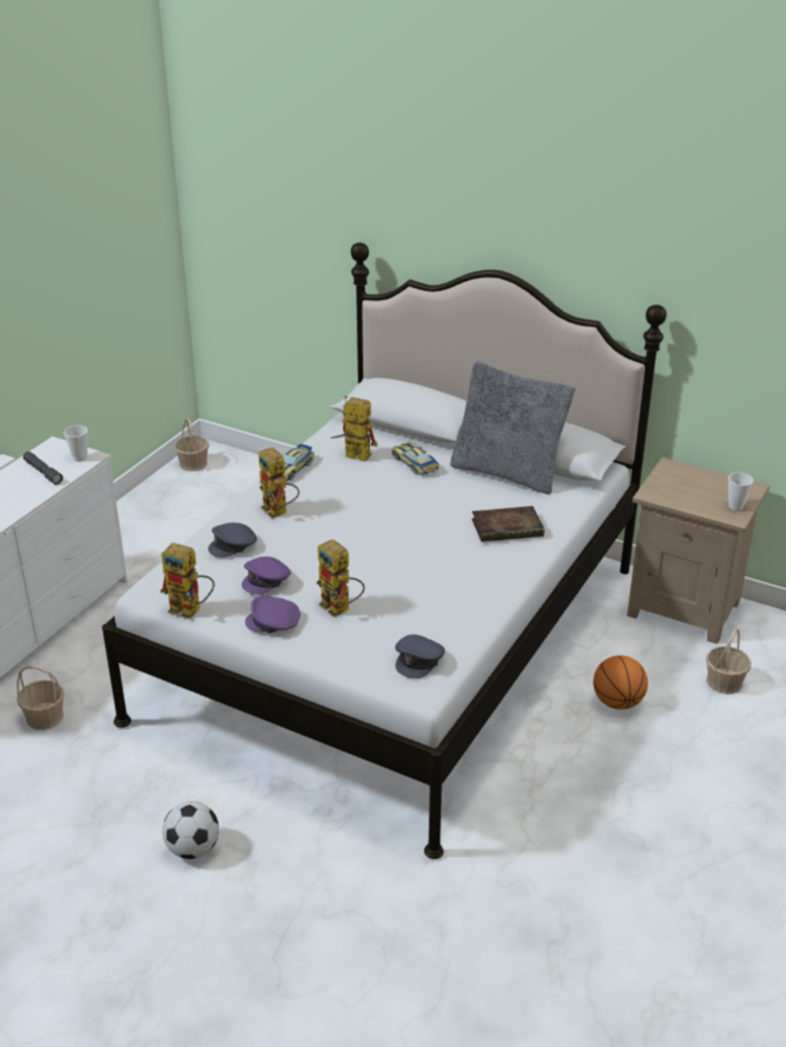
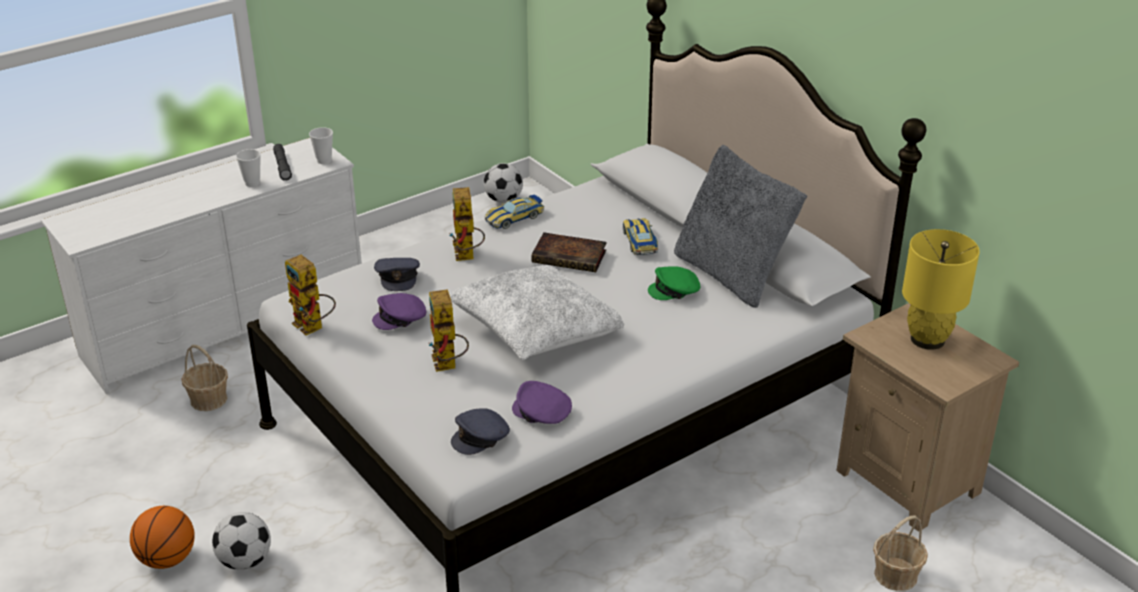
camera: 25 degrees right, 0 degrees up
basket [174,418,209,471] -> football [484,163,523,203]
grey cap [208,523,257,558] -> grey cap turned 90 degrees counterclockwise [374,258,420,291]
purple cap [245,596,300,633] -> purple cap moved to [512,381,572,424]
toy robot [331,396,378,462] -> none
book [472,506,544,542] -> book moved to [531,232,607,272]
basketball [593,655,648,710] -> basketball moved to [130,506,195,569]
cup [728,472,753,510] -> cup moved to [236,149,261,187]
none -> white pillow [449,265,624,360]
none -> green cap [648,266,700,300]
none -> yellow table lamp [902,229,980,350]

